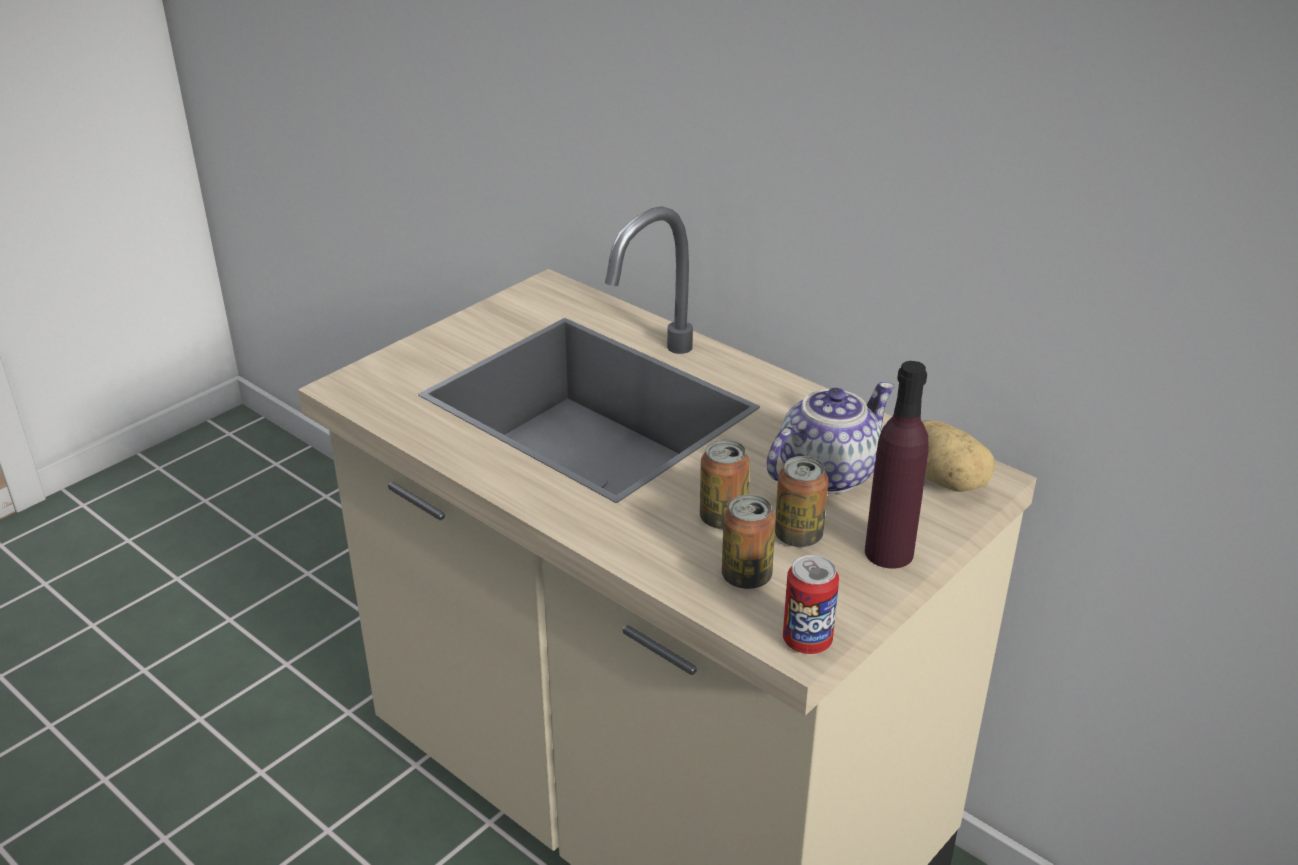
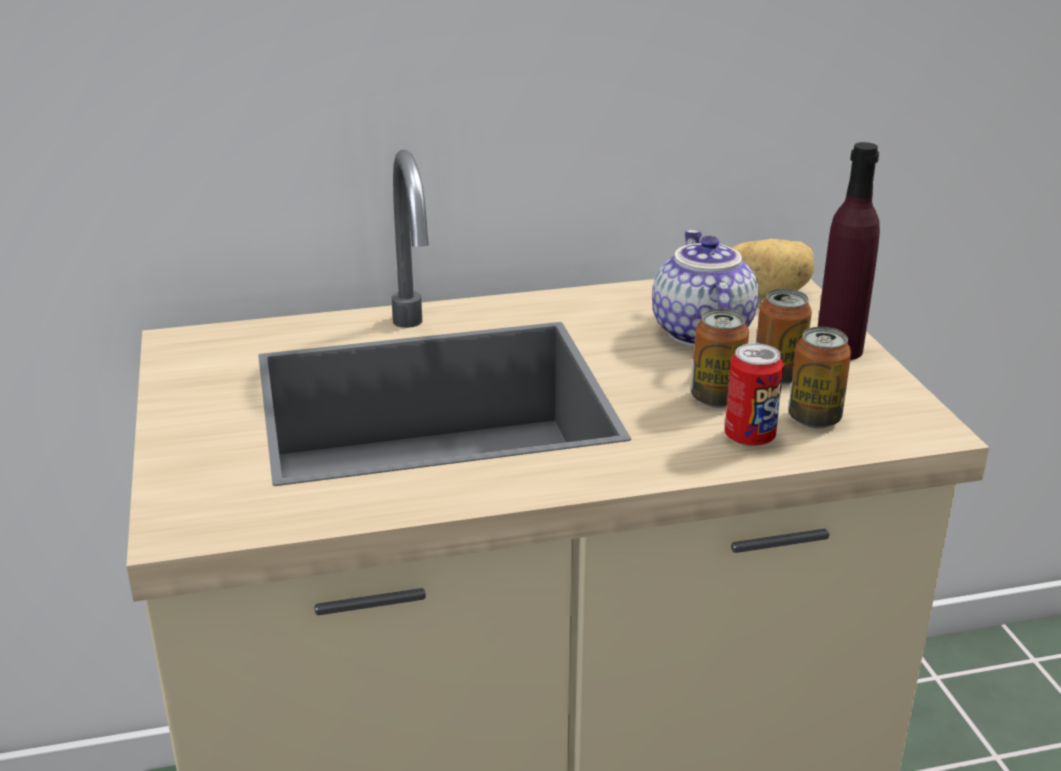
camera: 55 degrees left, 5 degrees down
can [783,555,839,654] -> can moved to [725,343,784,446]

